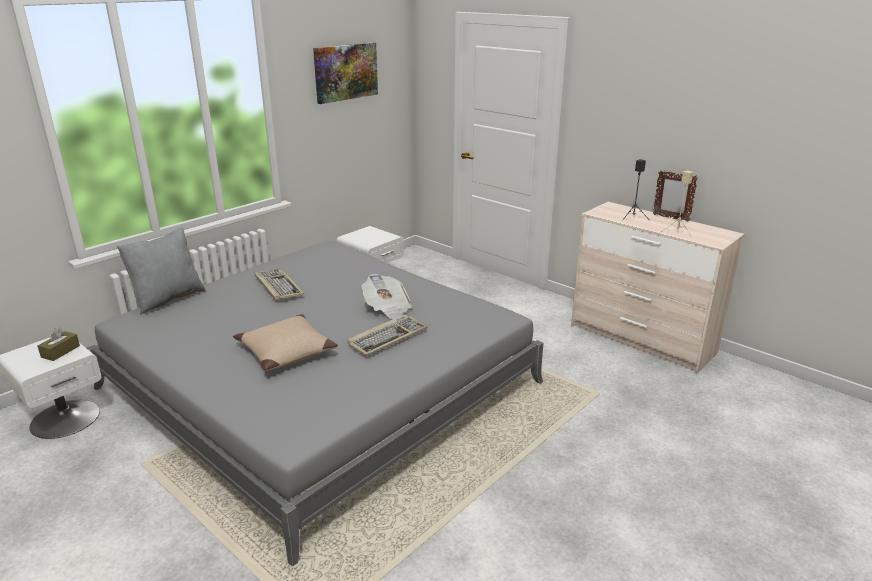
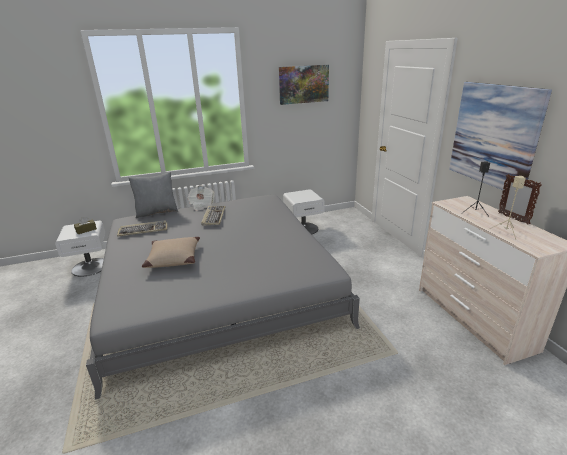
camera: 30 degrees right, 0 degrees up
keyboard [347,314,428,356] -> keyboard moved to [117,220,168,237]
newspaper [361,274,412,320] -> newspaper moved to [187,185,214,211]
none -> picture [449,82,552,190]

